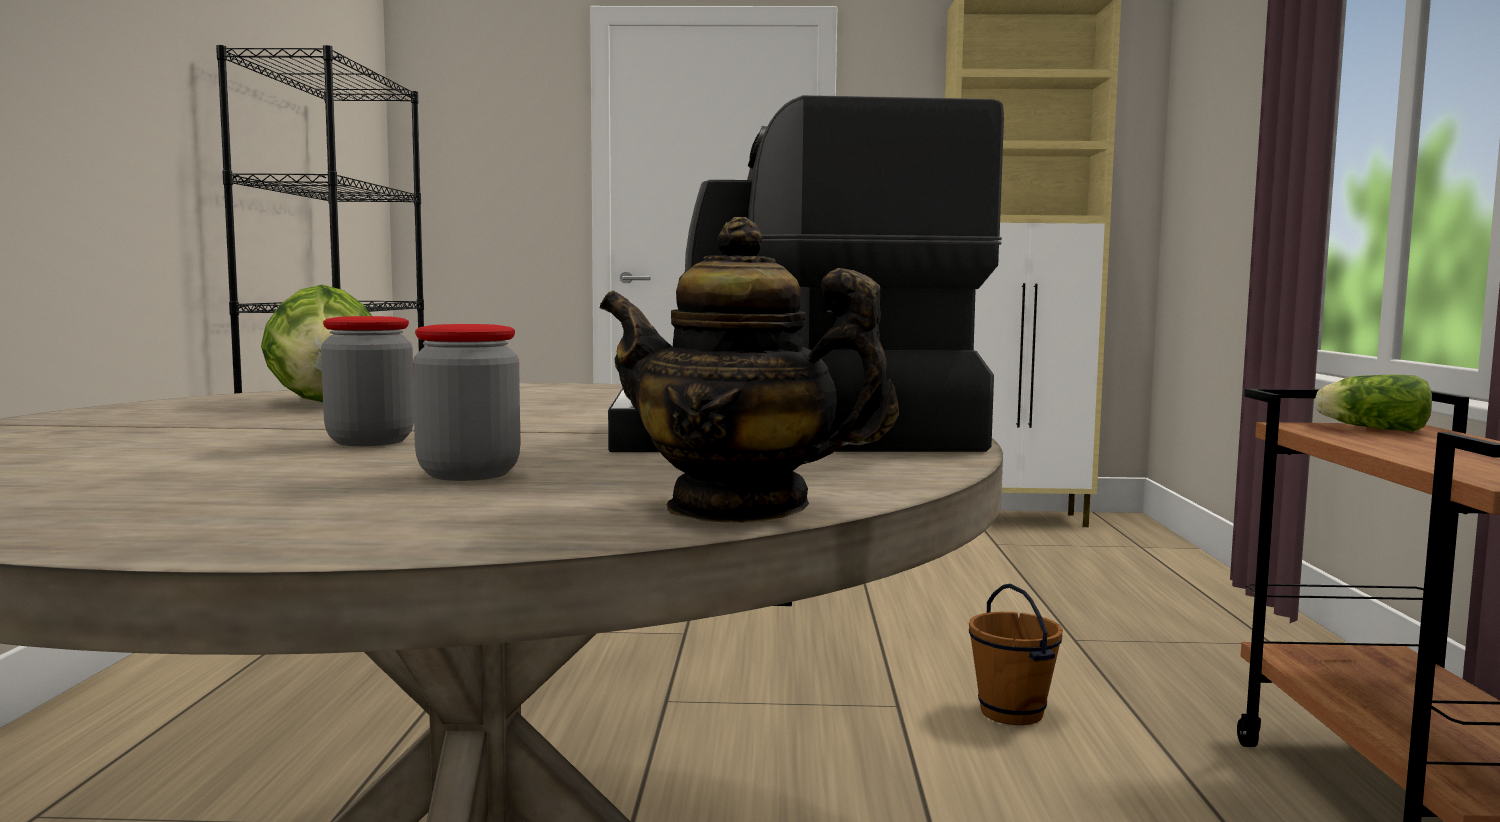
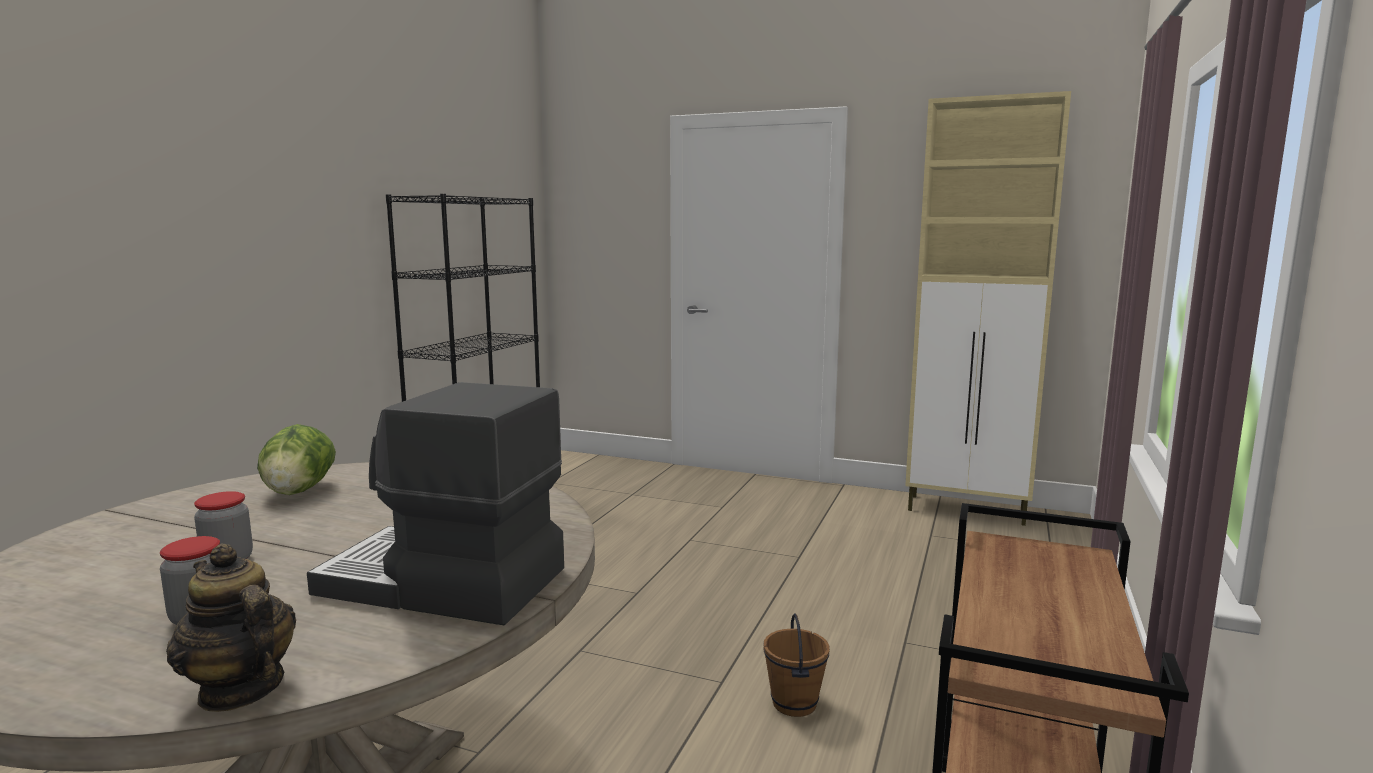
camera: 20 degrees right, 5 degrees up
lettuce [1315,375,1432,432] -> none

